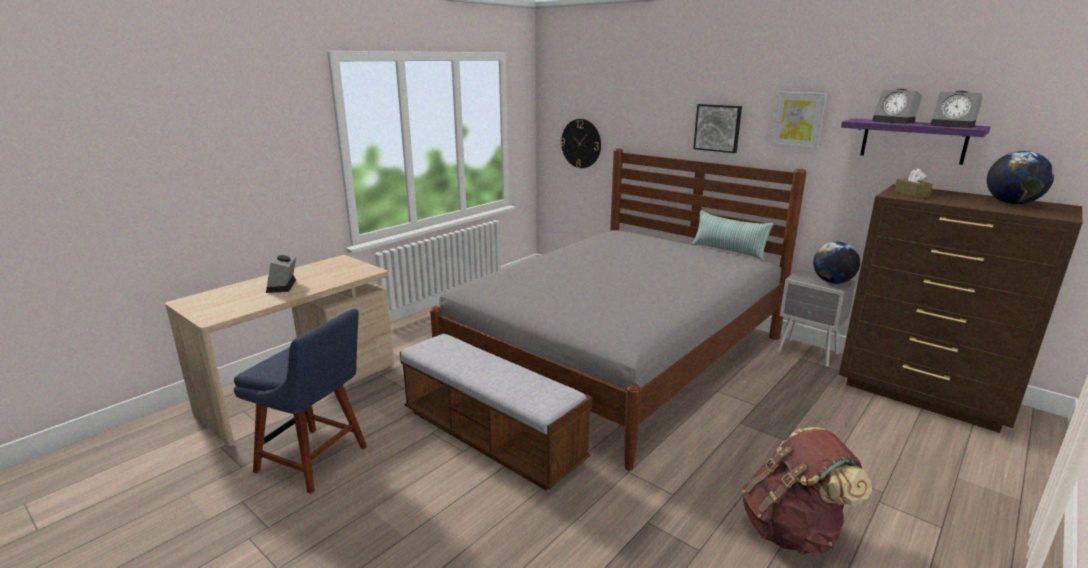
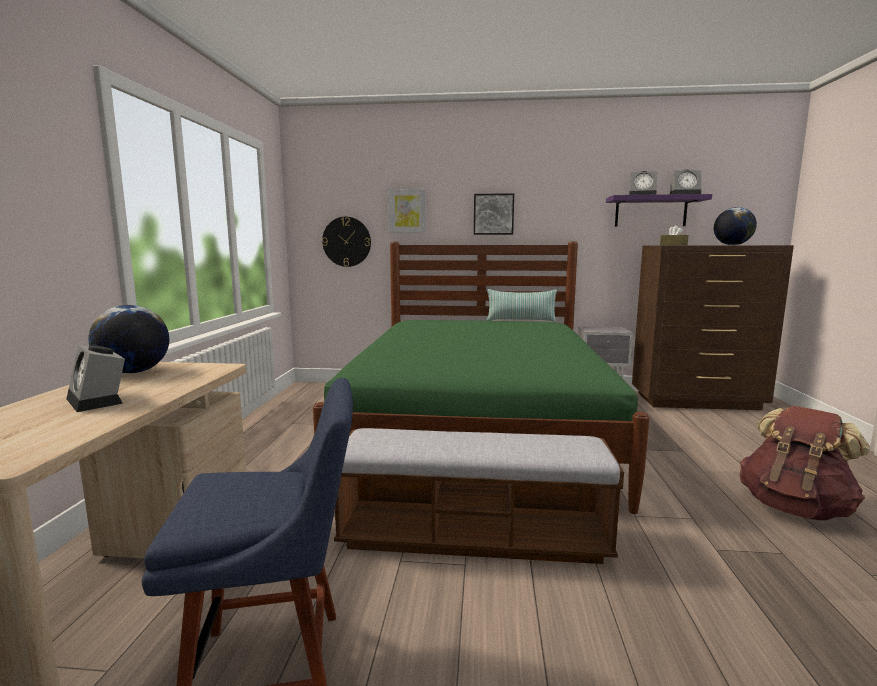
camera: 35 degrees left, 10 degrees down
grey bed [430,148,807,471] -> green bed [313,242,650,514]
picture [771,92,827,149] -> picture moved to [389,189,426,233]
globe [813,241,860,284] -> globe moved to [88,305,169,373]

